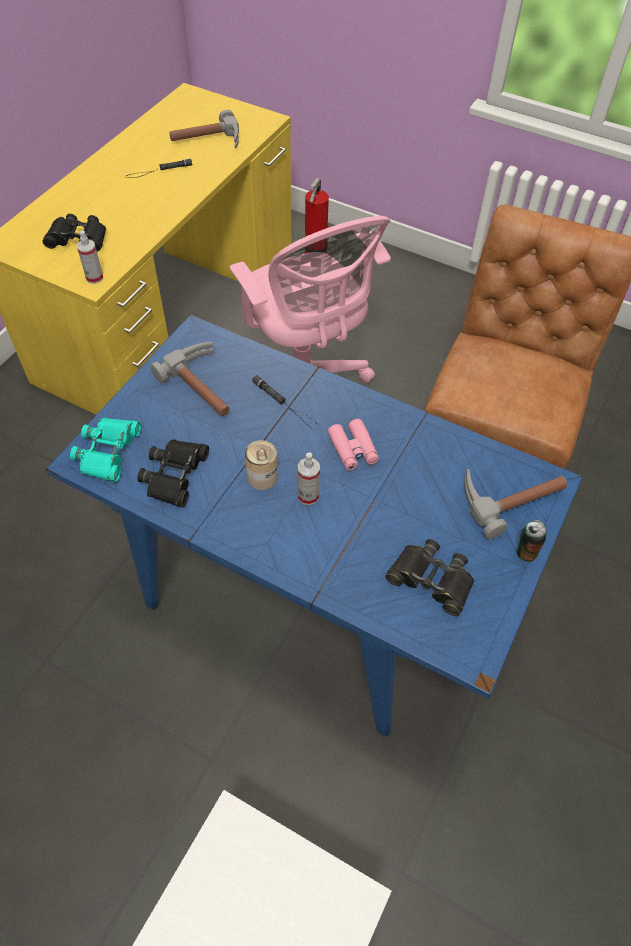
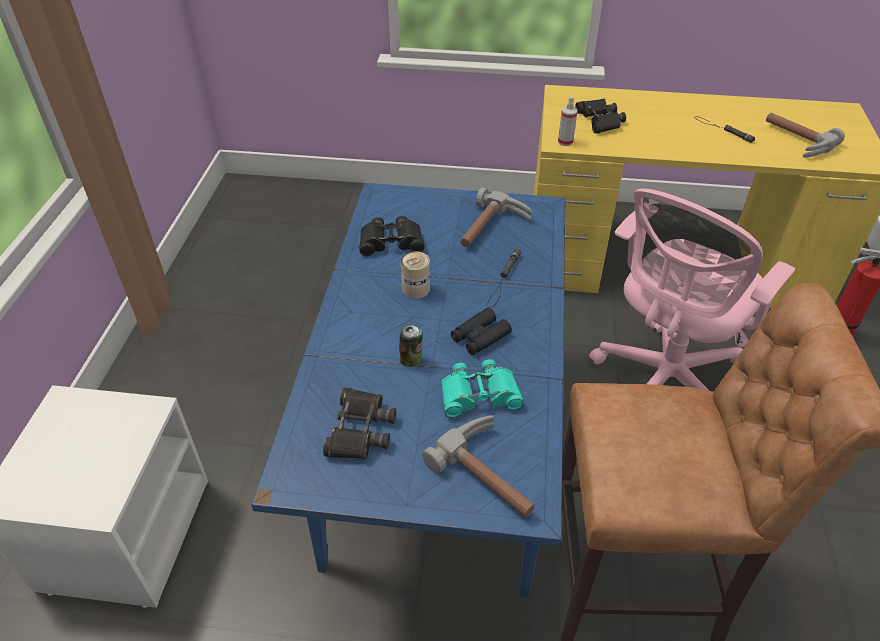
camera: 70 degrees right, 10 degrees down
turquoise binoculars [70,418,141,483] -> turquoise binoculars moved to [441,359,524,418]
spray bottle [298,452,320,505] -> none
pink binoculars [328,419,379,471] -> black binoculars [451,308,512,355]
can [517,520,547,562] -> can moved to [399,325,423,367]

